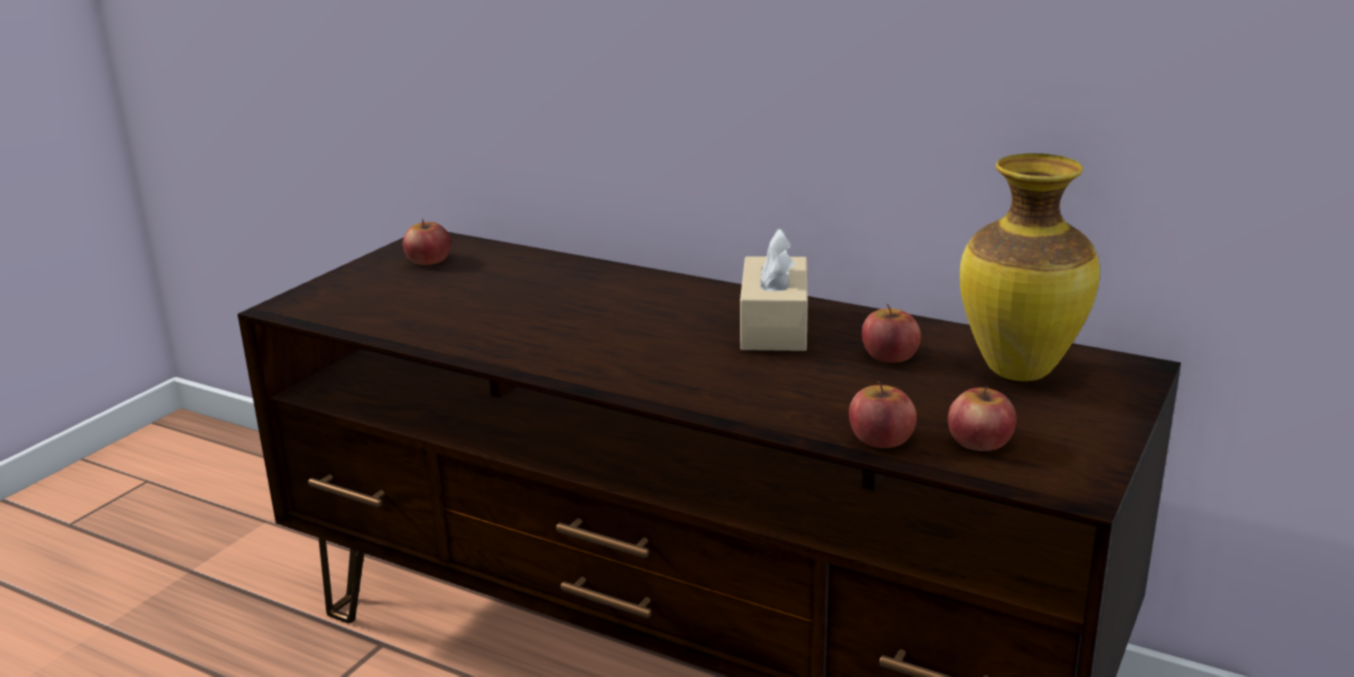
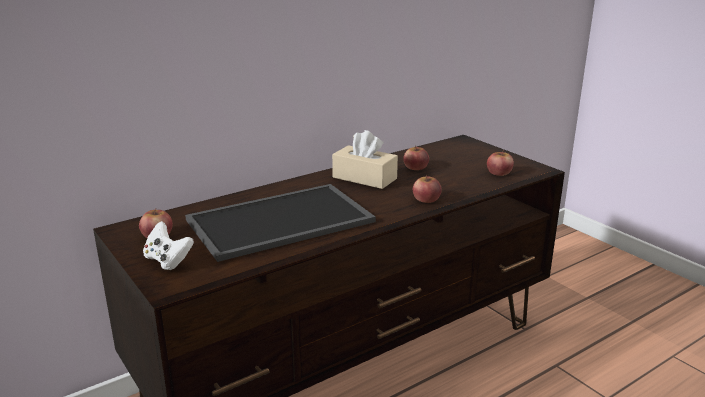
camera: 65 degrees left, 0 degrees up
apple [849,381,917,448] -> apple moved to [413,175,442,203]
vase [960,153,1100,381] -> none
none -> white game controller [143,221,194,270]
none -> tray [185,184,376,262]

